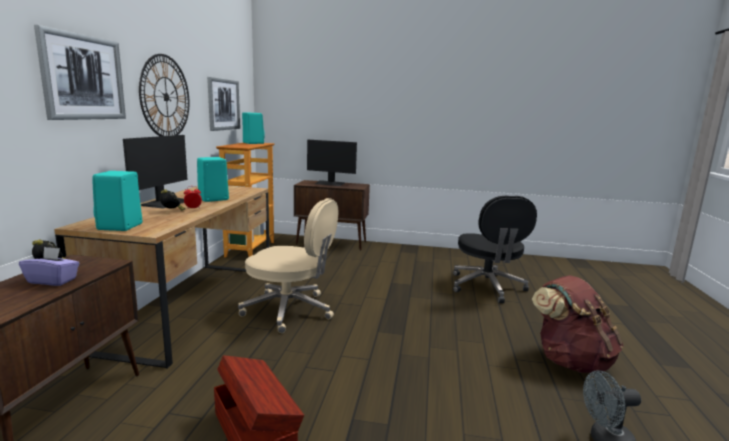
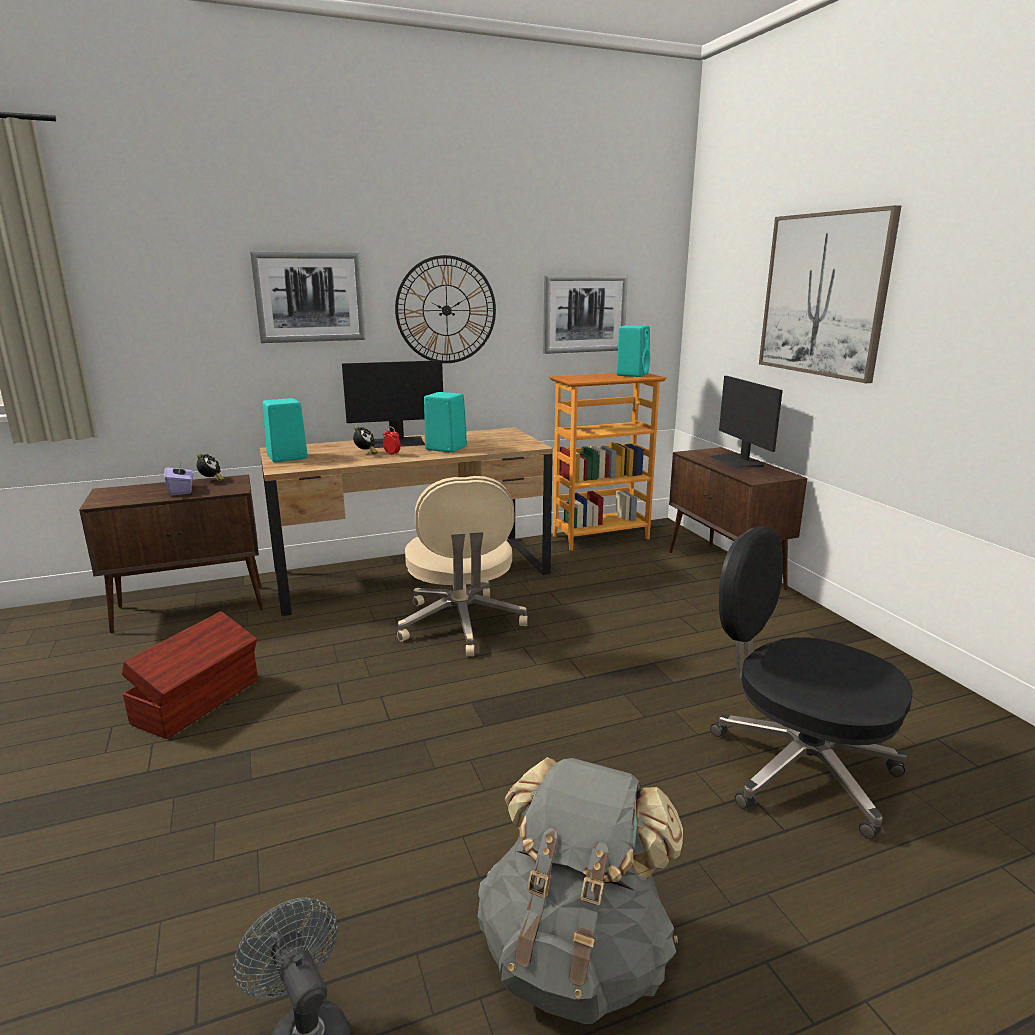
camera: 60 degrees right, 5 degrees up
black office chair [453,196,537,303] -> black office chair turned 75 degrees clockwise [710,526,913,839]
brown backpack [532,275,624,373] -> grey backpack [478,757,683,1024]
none -> picture [759,205,901,383]

